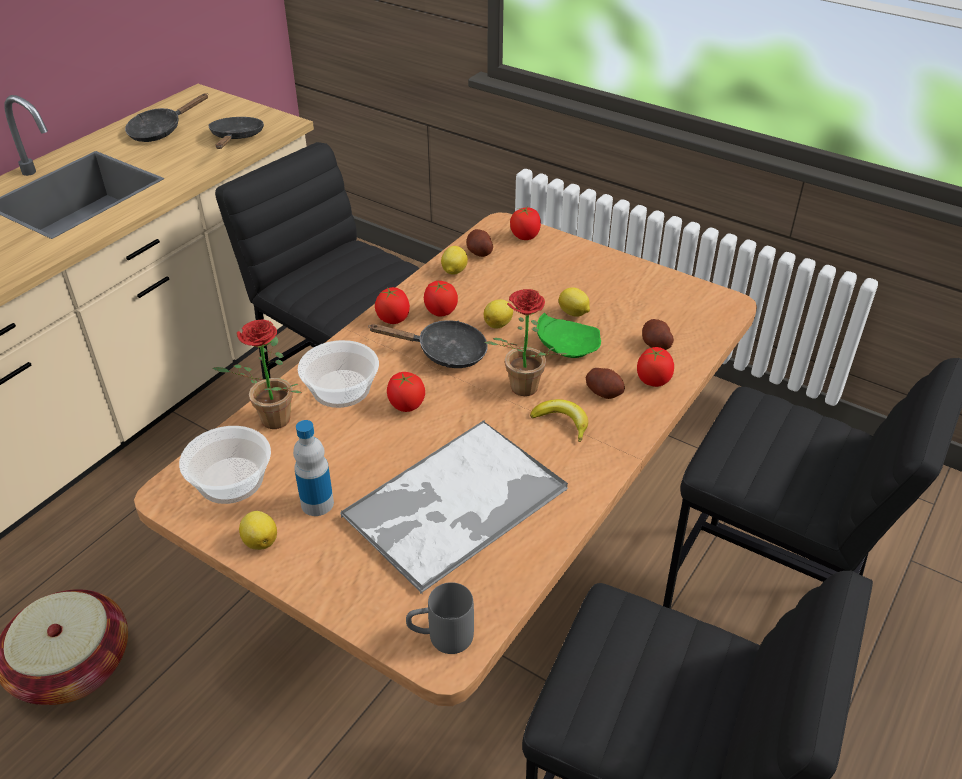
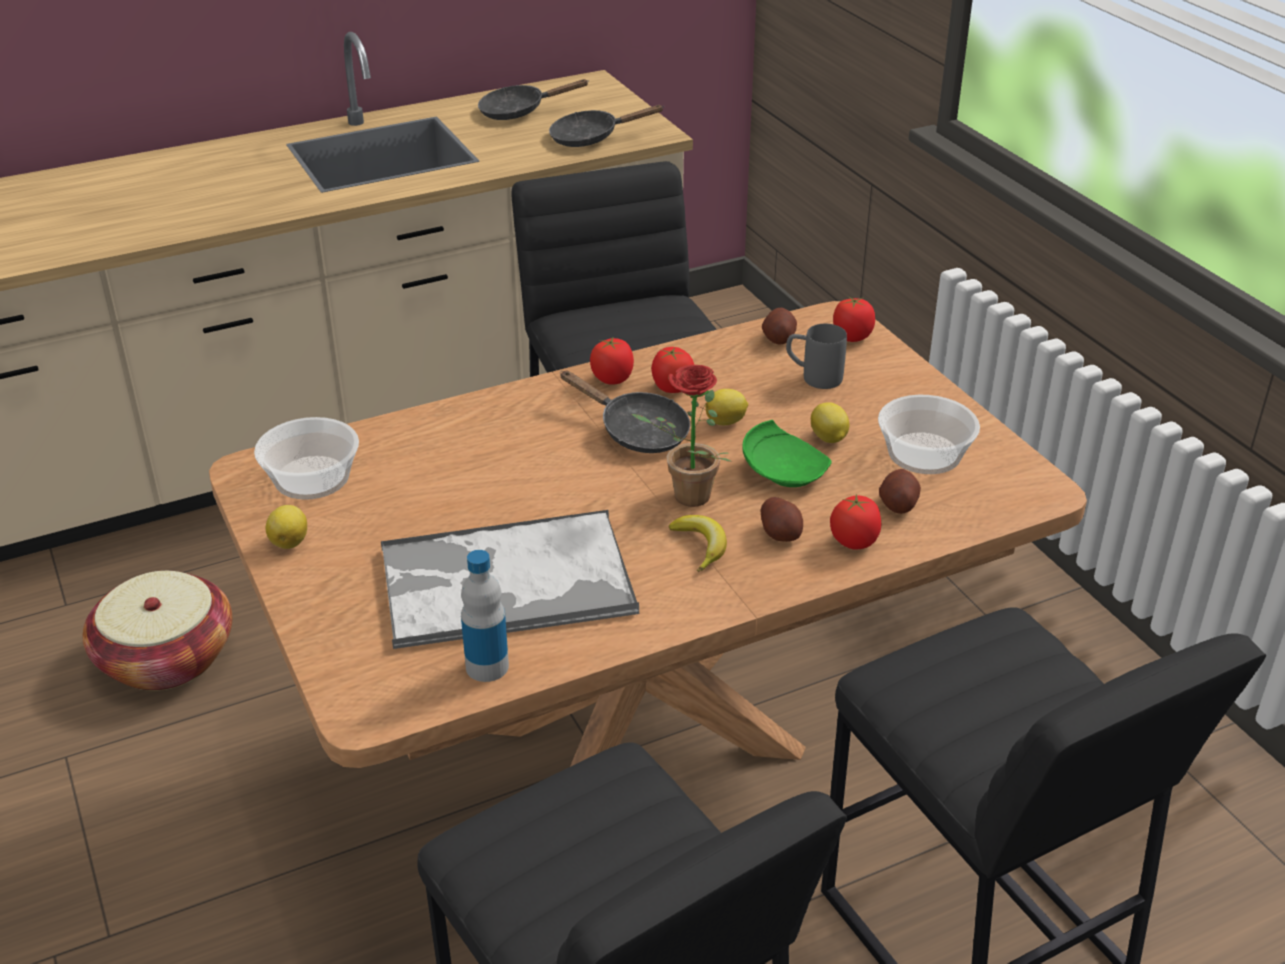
camera: 30 degrees right, 5 degrees down
black frying pan [209,117,264,149] -> black frying pan turned 135 degrees counterclockwise [549,105,664,147]
potted plant [212,319,302,429] -> none
bottle [293,420,334,516] -> bottle moved to [461,550,509,682]
bowl [298,340,379,408] -> bowl moved to [878,395,980,474]
tomato [387,372,425,412] -> none
grey mug [406,582,474,654] -> grey mug moved to [786,324,847,389]
lemon [441,246,468,274] -> none

